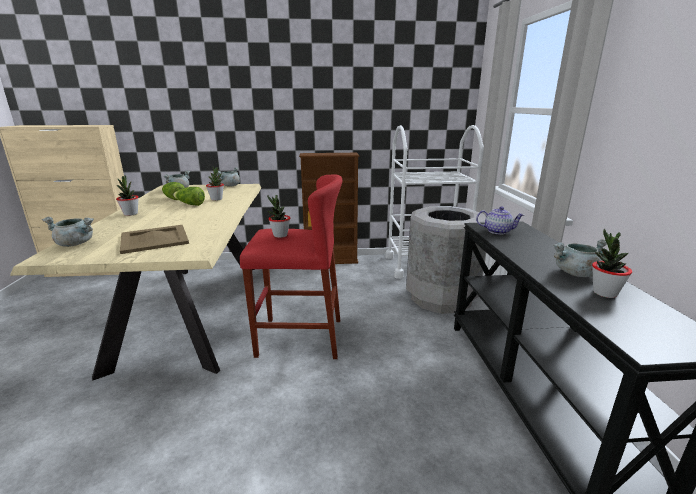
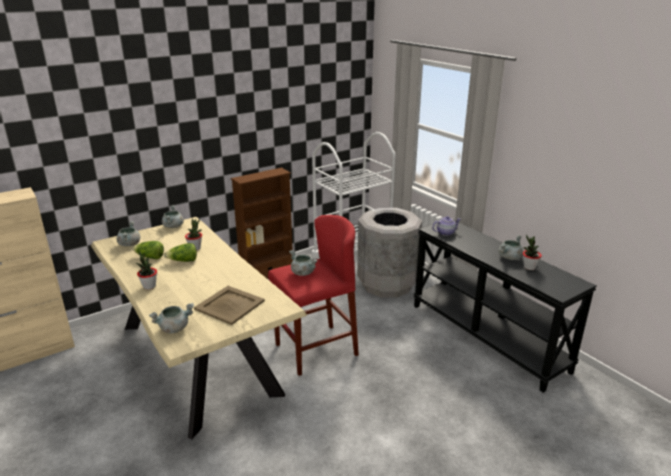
camera: 30 degrees left, 5 degrees up
potted plant [267,195,290,238] -> grey cooking pot [289,250,317,276]

